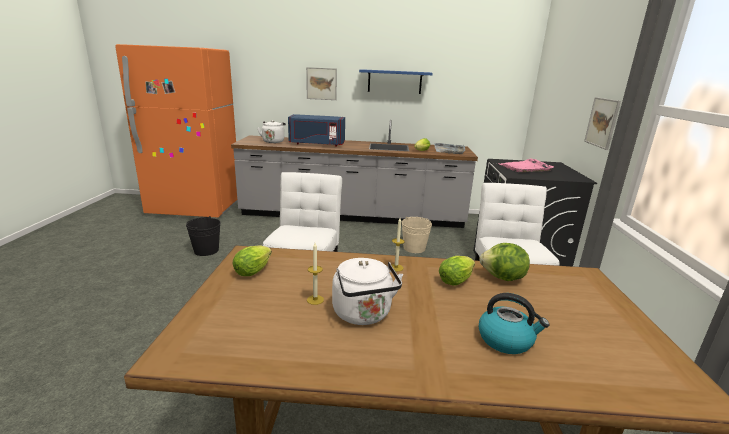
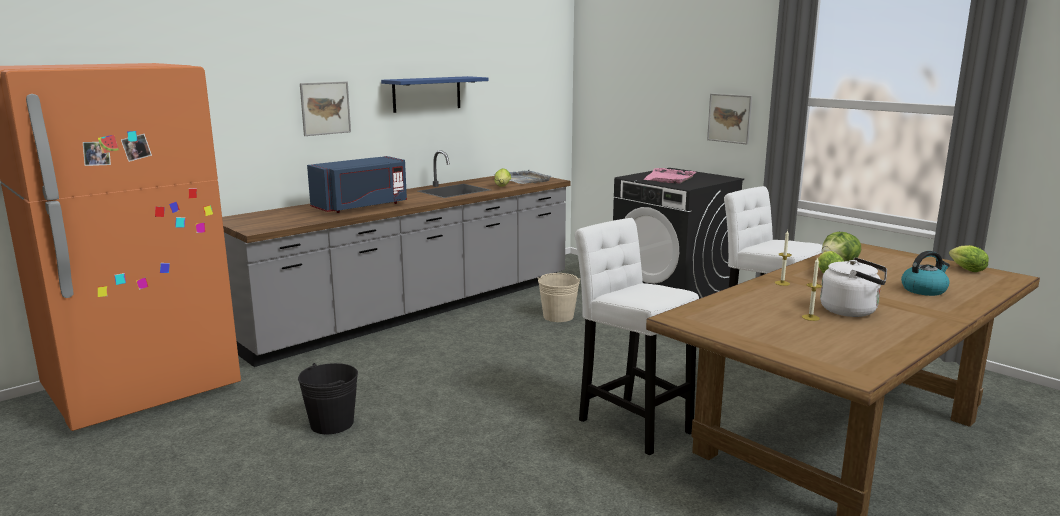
camera: 45 degrees left, 5 degrees down
lettuce [233,246,272,276] -> lettuce moved to [949,245,989,272]
white kettle [257,120,286,143] -> none

